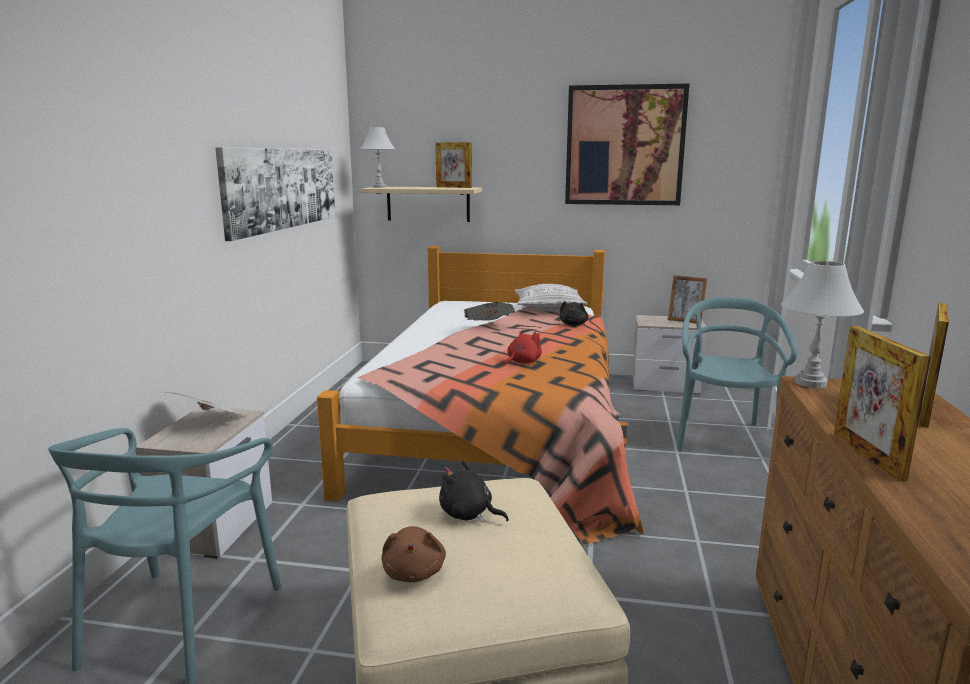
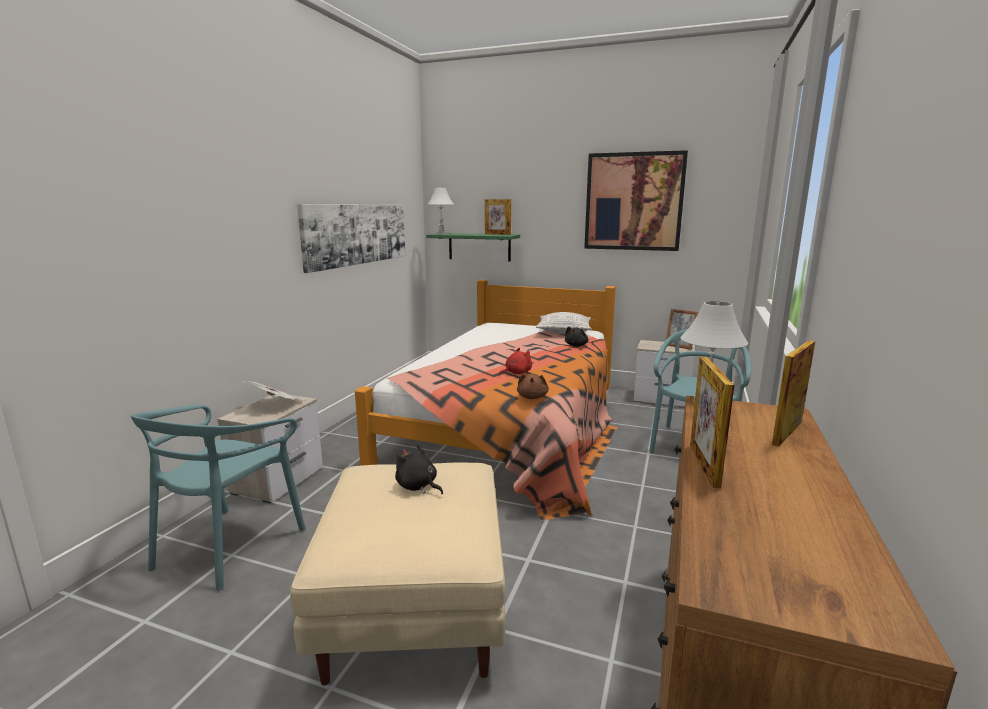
camera: 10 degrees right, 0 degrees up
beige shelf [361,187,482,222] -> green shelf [426,233,520,261]
brown plush toy [381,526,446,582] -> brown plush toy moved to [517,373,549,399]
newspaper [464,302,515,321] -> none

